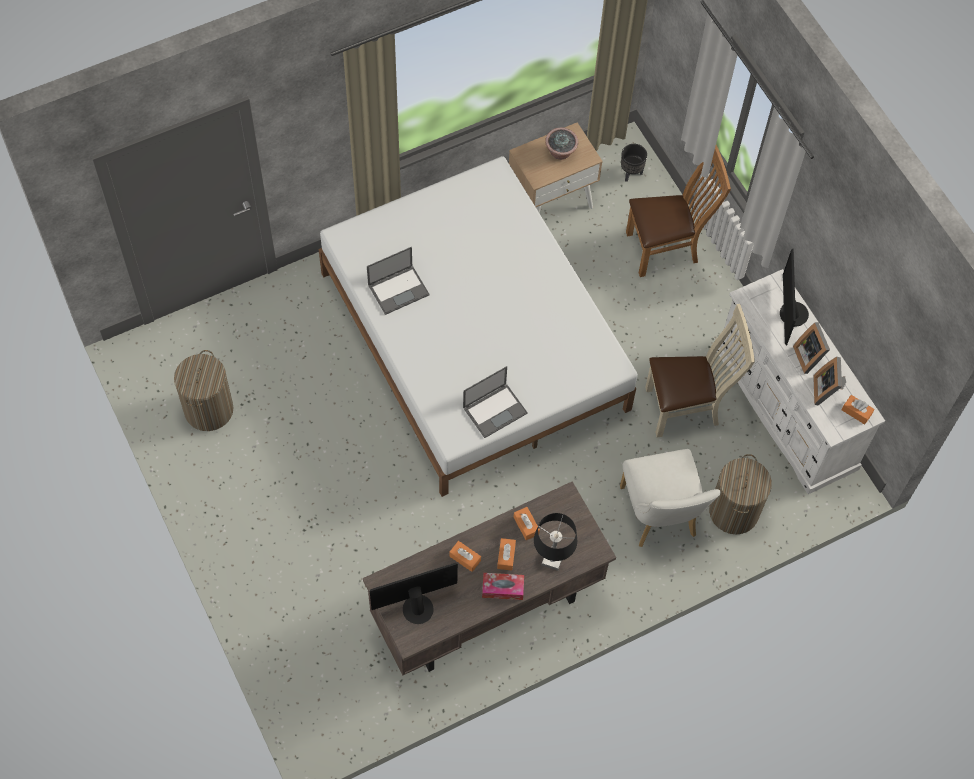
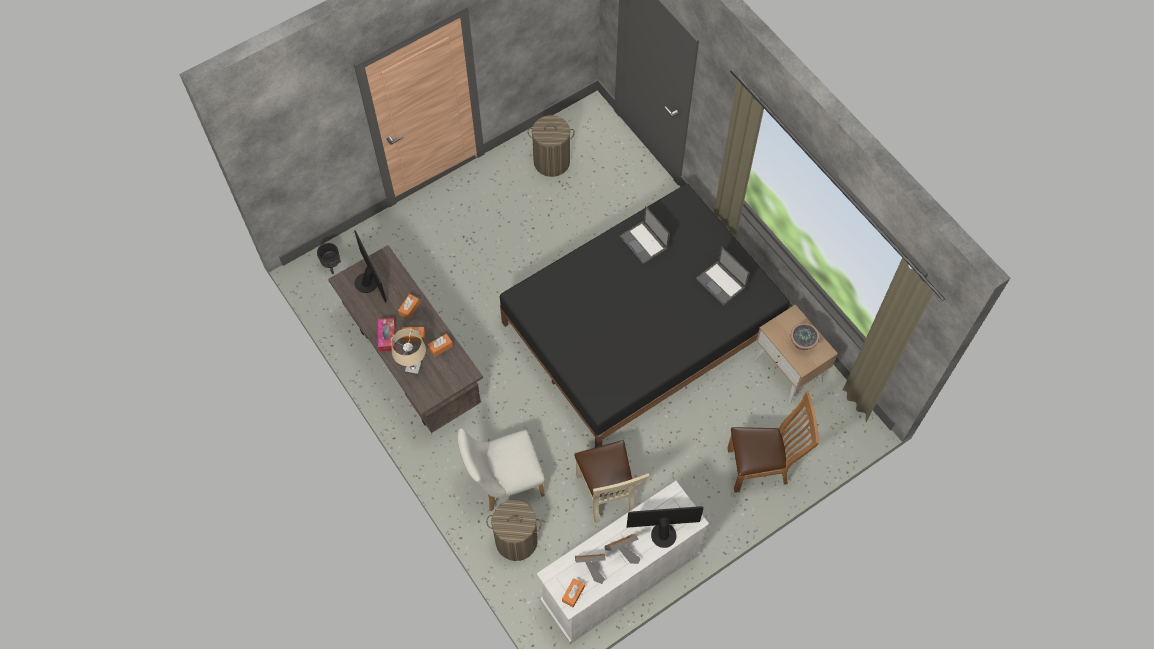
camera: 85 degrees right, 0 degrees up
white bed [319,156,638,497] -> black bed [500,184,790,448]
laptop [463,366,528,438] -> laptop moved to [696,246,750,306]
black table lamp [534,513,577,571] -> beige table lamp [391,328,426,376]
black planter [621,144,647,182] -> black planter moved to [317,243,341,274]
brown chair [626,145,731,277] -> brown chair turned 75 degrees counterclockwise [727,391,819,493]

